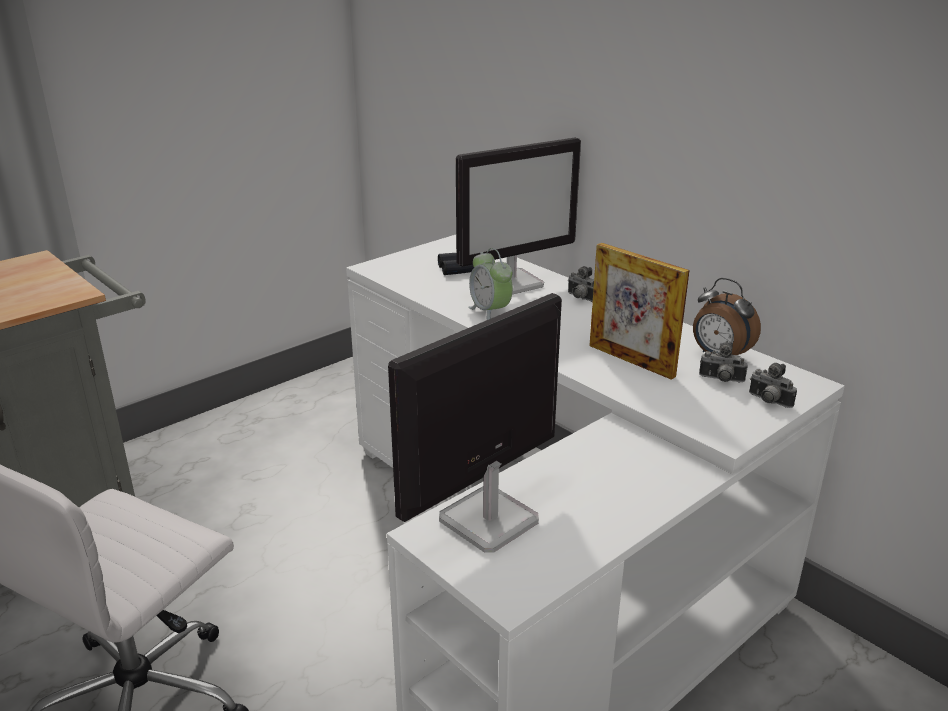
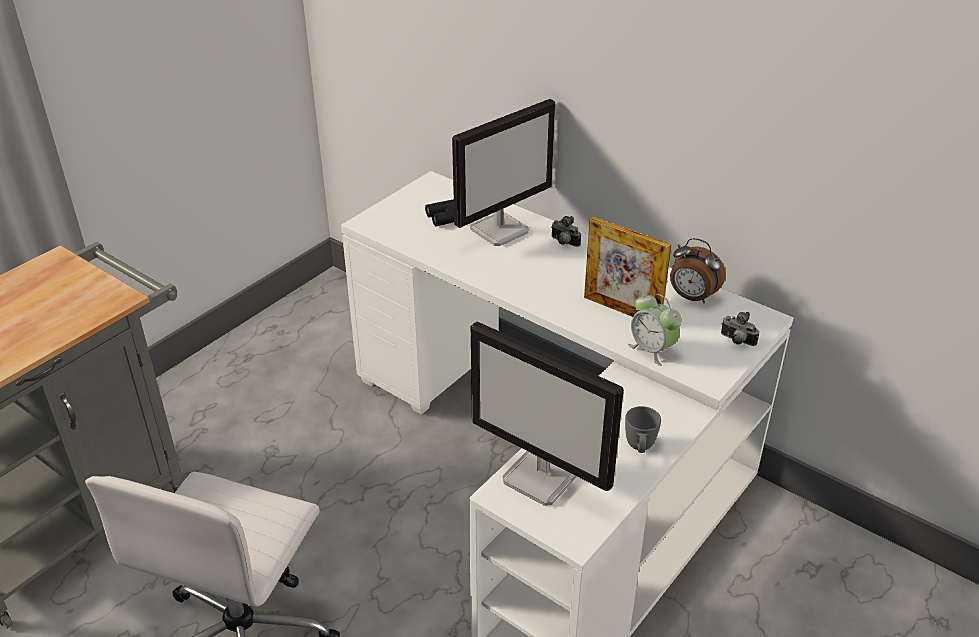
camera: 10 degrees left, 10 degrees up
monitor [388,293,562,553] -> monitor turned 90 degrees counterclockwise [471,321,624,506]
alarm clock [468,248,513,320] -> alarm clock moved to [628,294,682,366]
camera [699,342,748,382] -> none
none -> grey mug [625,406,661,453]

